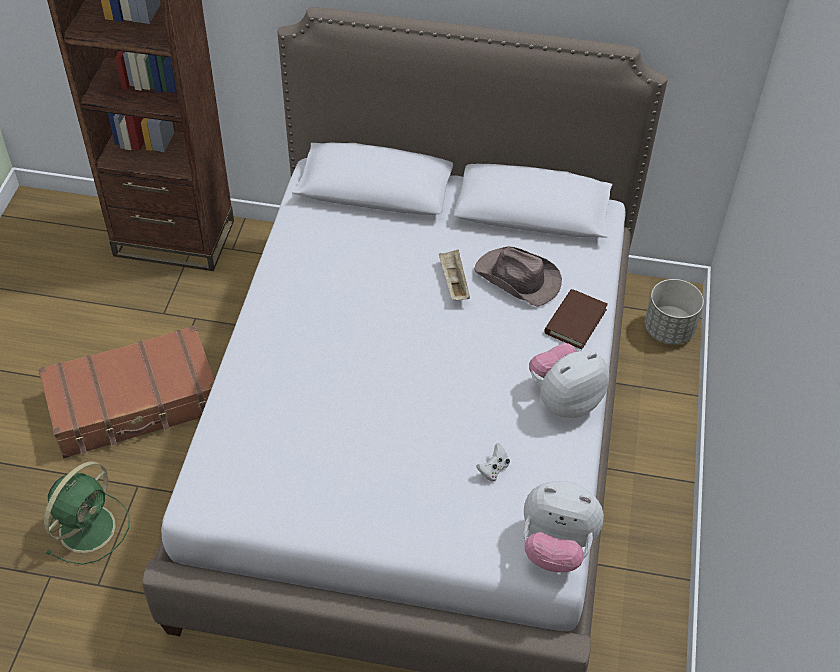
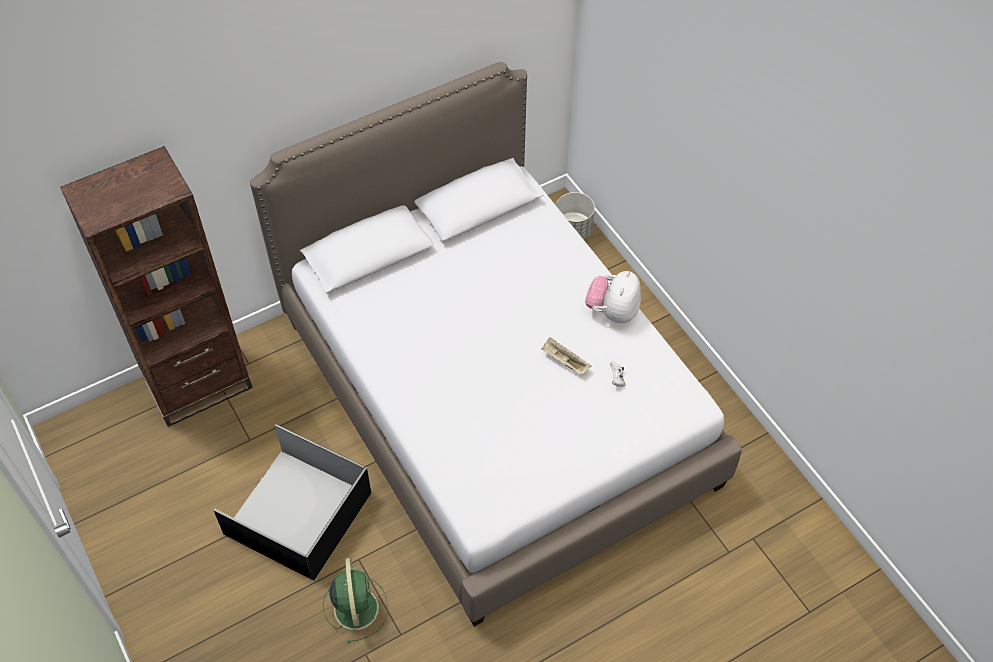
camera: 40 degrees left, 5 degrees up
brown suitcase [38,325,215,458] -> black storage box [213,424,371,580]
beige tray [439,249,470,300] -> beige tray moved to [542,337,591,375]
brown hat [474,246,562,307] -> none
plush toy [523,481,604,572] -> none
brown book [544,289,608,349] -> none

